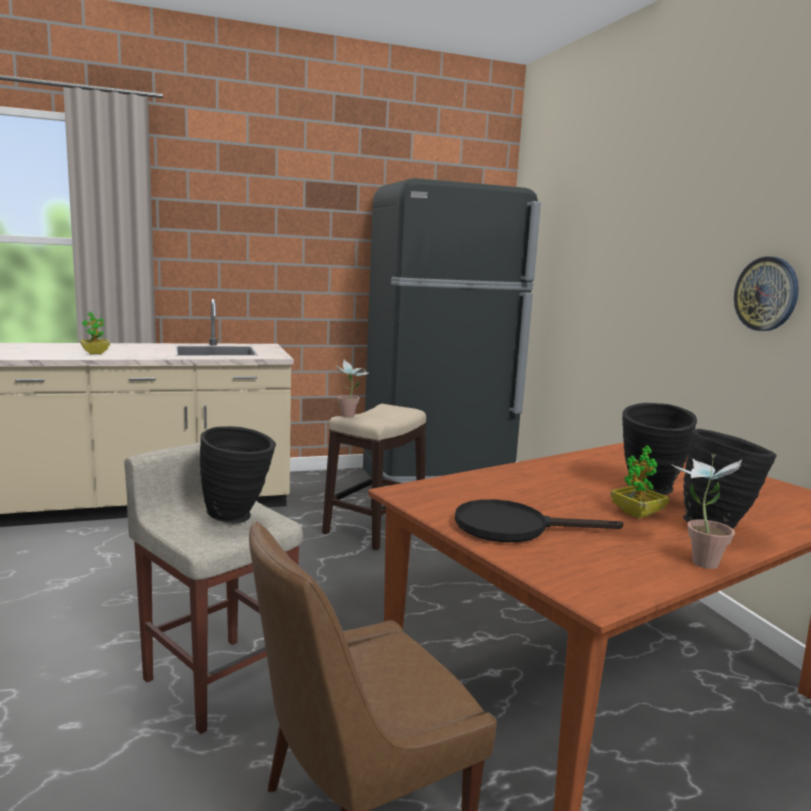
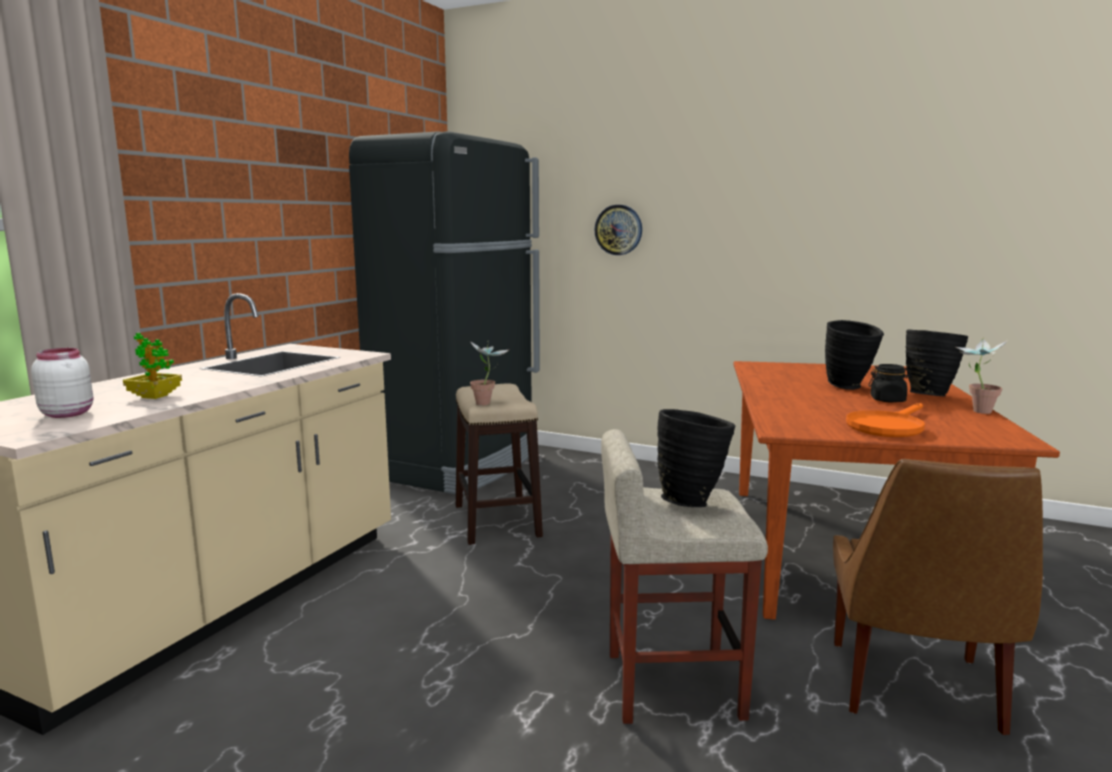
camera: 45 degrees left, 0 degrees up
black frying pan [455,499,623,542] -> orange frying pan [846,403,925,437]
potted plant [611,446,669,518] -> black jar [868,364,912,402]
wall clock [734,257,799,331] -> wall clock moved to [595,205,642,255]
none -> white jar [31,348,93,418]

